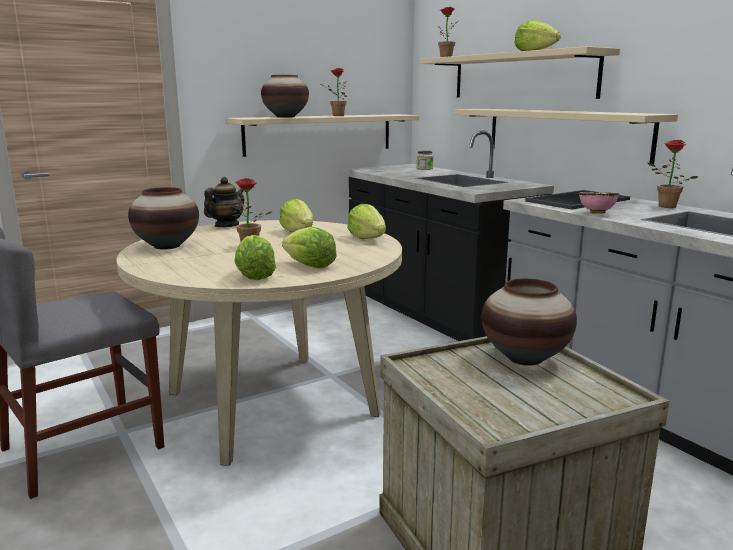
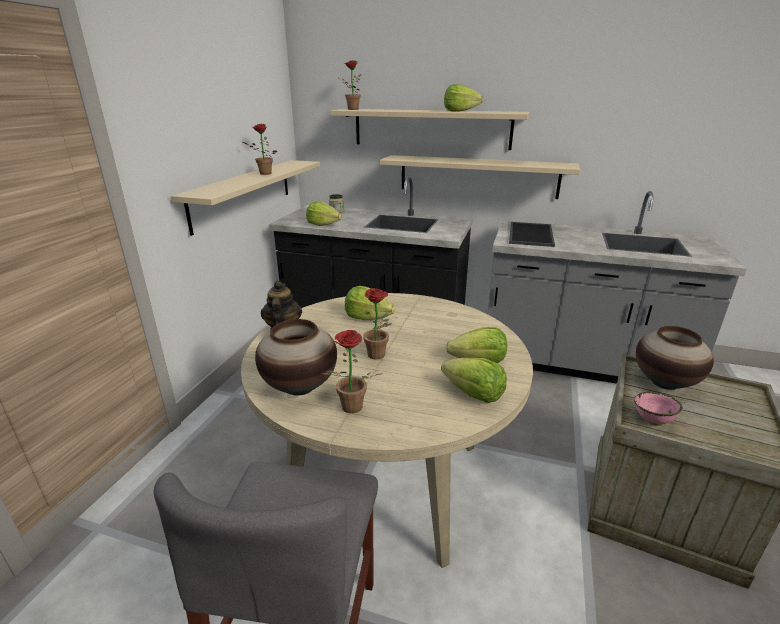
camera: 40 degrees left, 10 degrees up
vase [261,75,309,118] -> none
lettuce [347,204,386,239] -> lettuce moved to [306,201,341,226]
pink bowl [579,192,620,214] -> pink bowl moved to [634,392,683,426]
potted plant [648,140,699,208] -> potted plant moved to [322,330,380,413]

